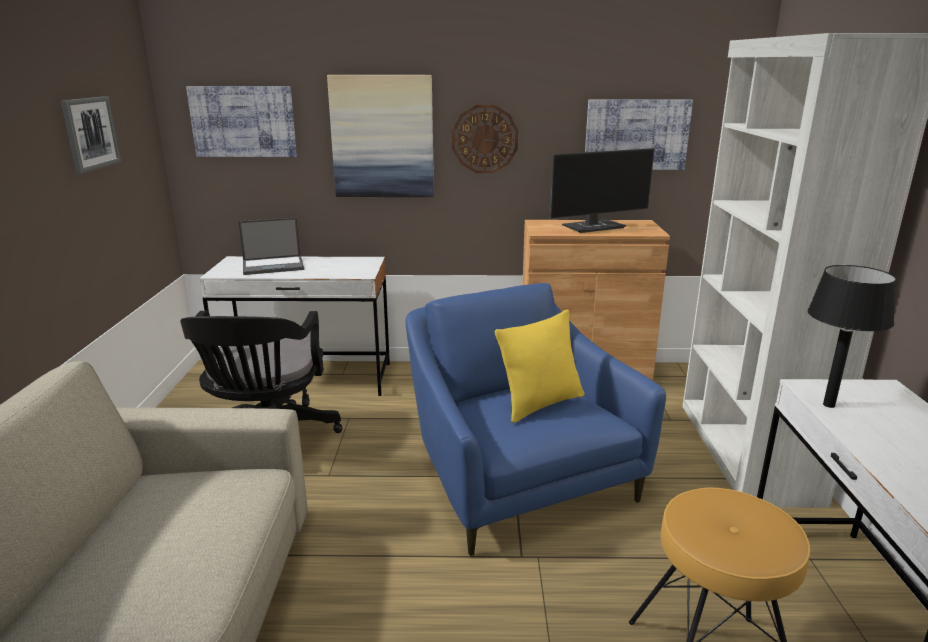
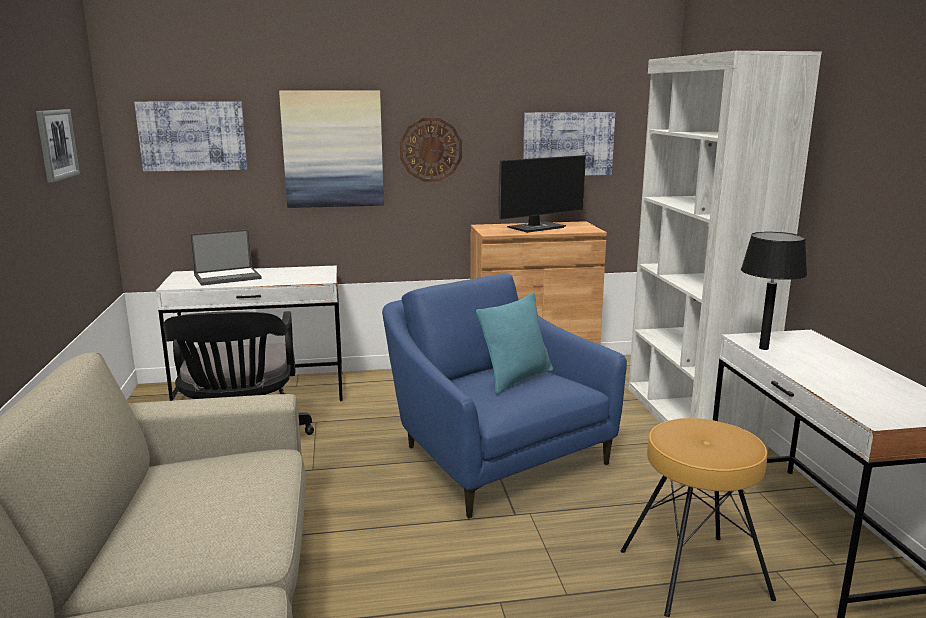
camera: 10 degrees left, 5 degrees down
yellow pillow [495,309,585,423] -> turquoise pillow [476,292,553,394]

